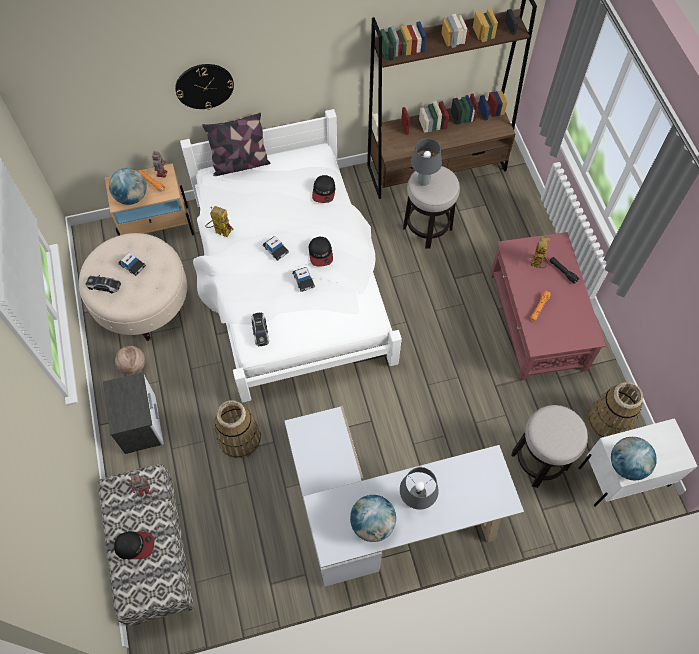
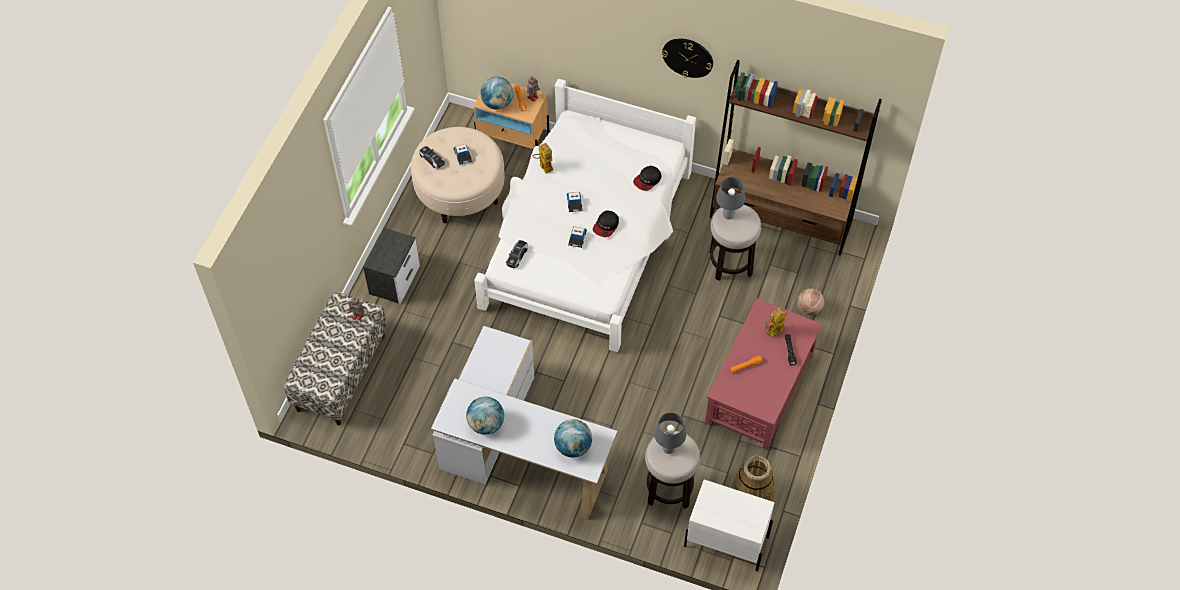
camera: 35 degrees right, 5 degrees down
cap [114,531,154,559] -> none
basketball [115,346,145,375] -> basketball moved to [797,288,824,315]
wall clock [175,64,234,110] -> wall clock moved to [662,38,713,78]
pillow [203,113,270,176] -> none
basket [215,400,261,459] -> none
grey table lamp [400,467,439,510] -> grey table lamp moved to [654,412,686,454]
globe [611,437,657,480] -> globe moved to [554,419,592,458]

